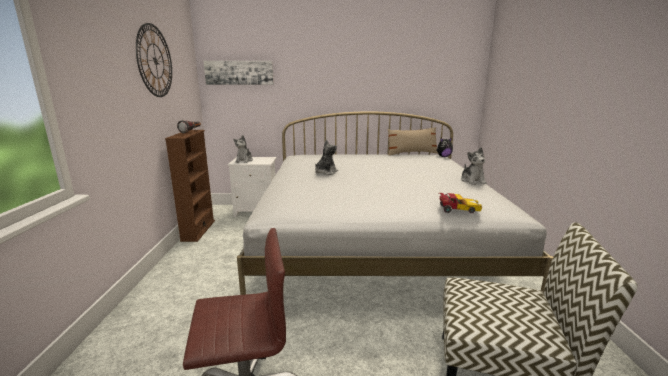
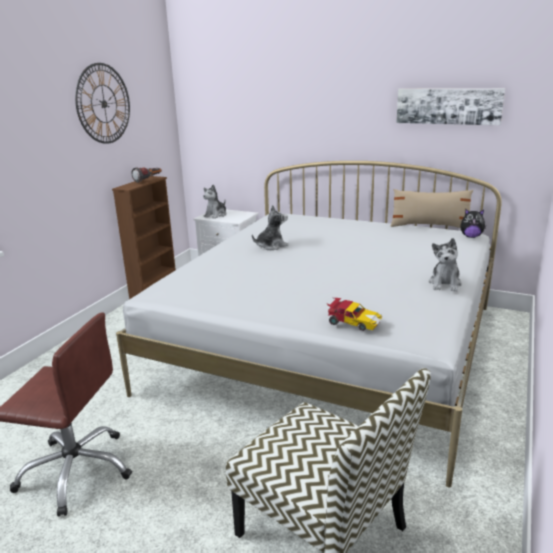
camera: 25 degrees right, 5 degrees up
picture [204,61,274,85] -> picture moved to [396,88,505,125]

